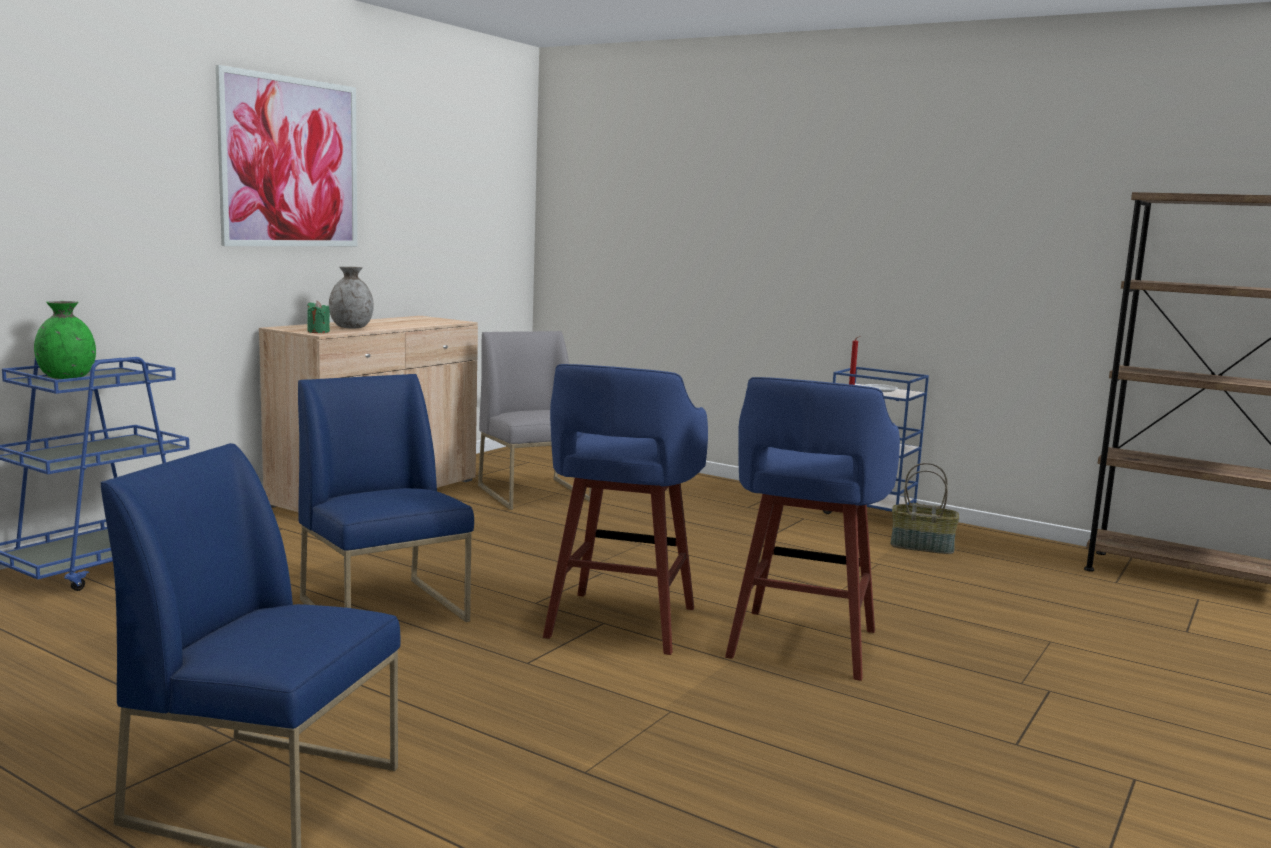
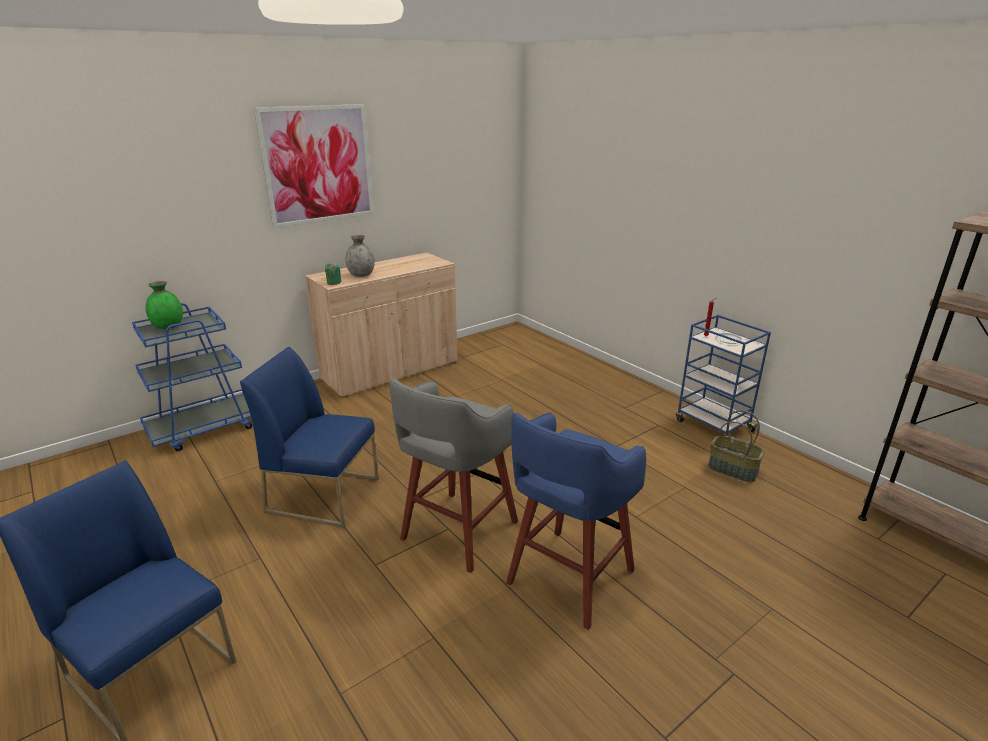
camera: 20 degrees right, 15 degrees up
blue chair [298,374,474,622] -> blue chair turned 60 degrees counterclockwise [240,347,379,528]
grey chair [478,331,591,510] -> none
blue stool [543,364,708,655] -> grey stool [389,379,518,573]

